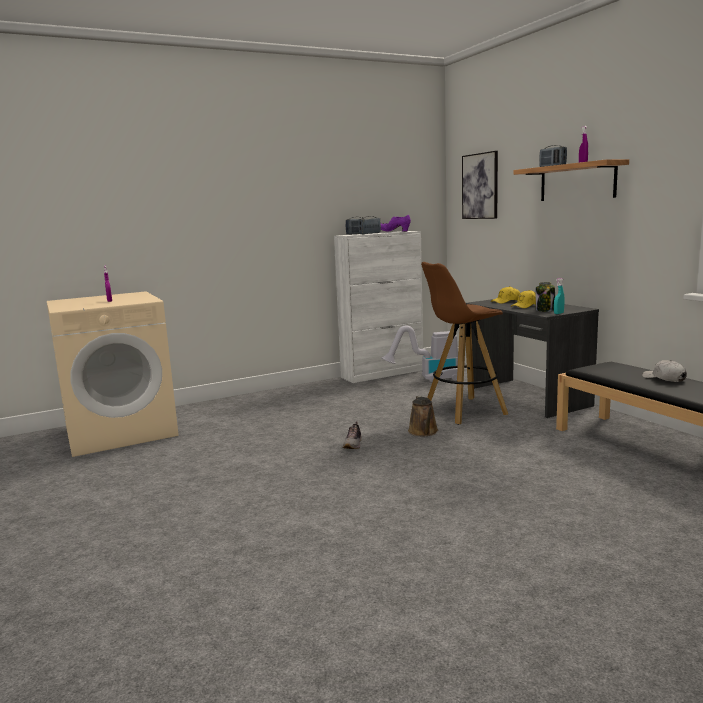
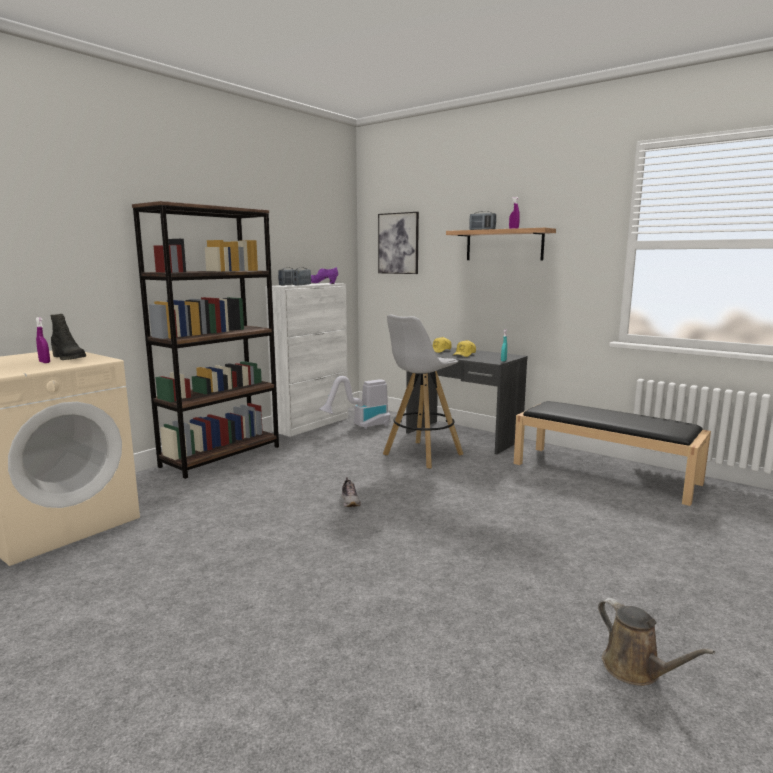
camera: 25 degrees left, 0 degrees up
brown watering can [408,396,438,436] -> brown watering can moved to [598,598,715,686]
brown stool [421,262,508,424] -> white stool [383,314,463,469]
jar [535,282,555,312] -> none
white cap [642,360,687,382] -> none
none -> black boot [50,314,86,360]
none -> brown bookcase [132,201,279,479]

